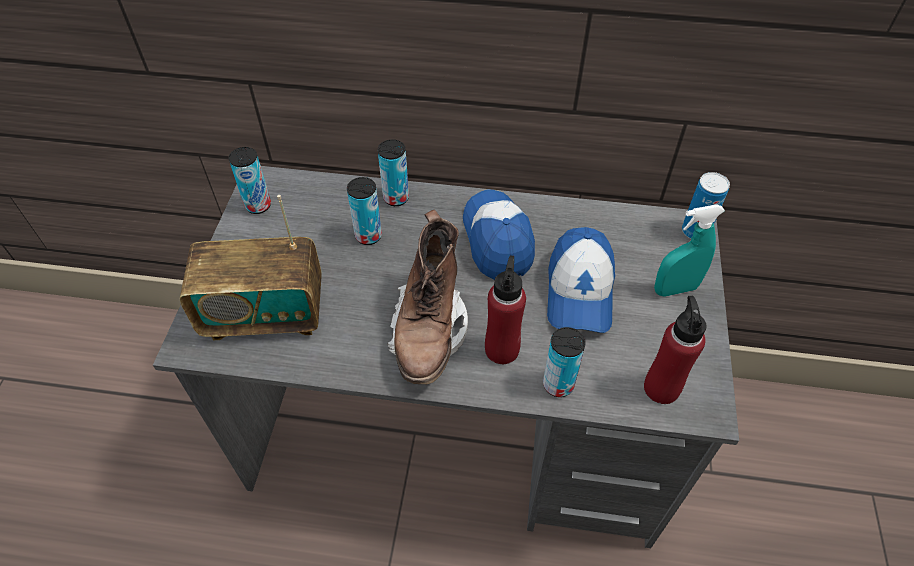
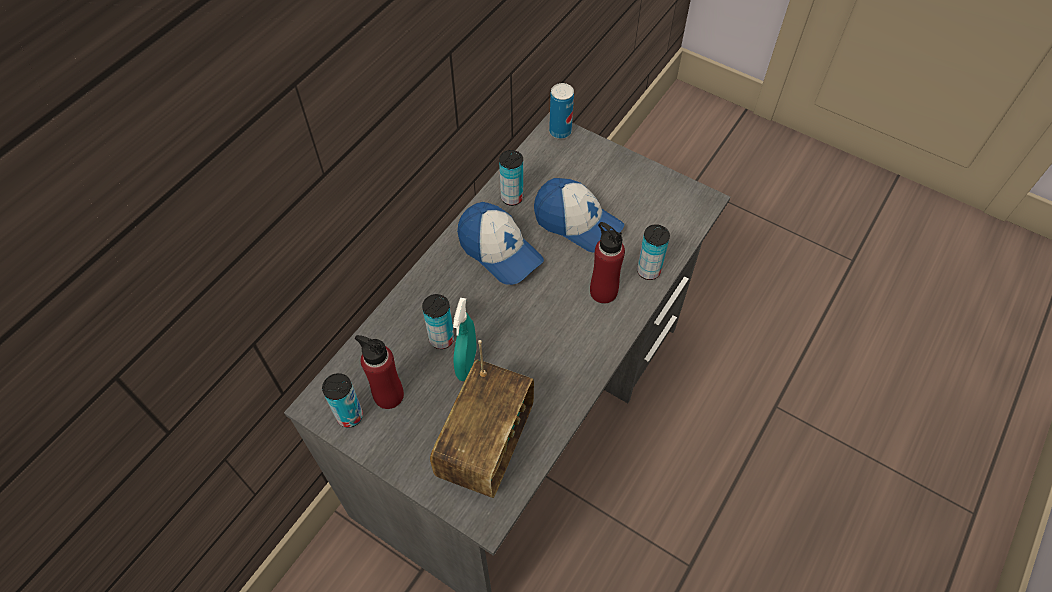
camera: 65 degrees left, 5 degrees up
can [378,139,409,206] -> can moved to [499,150,523,206]
brown boot [387,209,468,384] -> none
cap [463,189,535,280] -> cap turned 150 degrees counterclockwise [457,202,544,285]
red bottle [644,296,707,404] -> red bottle moved to [355,335,404,409]
turquoise spray bottle [654,204,725,297] -> turquoise spray bottle moved to [453,298,476,381]

